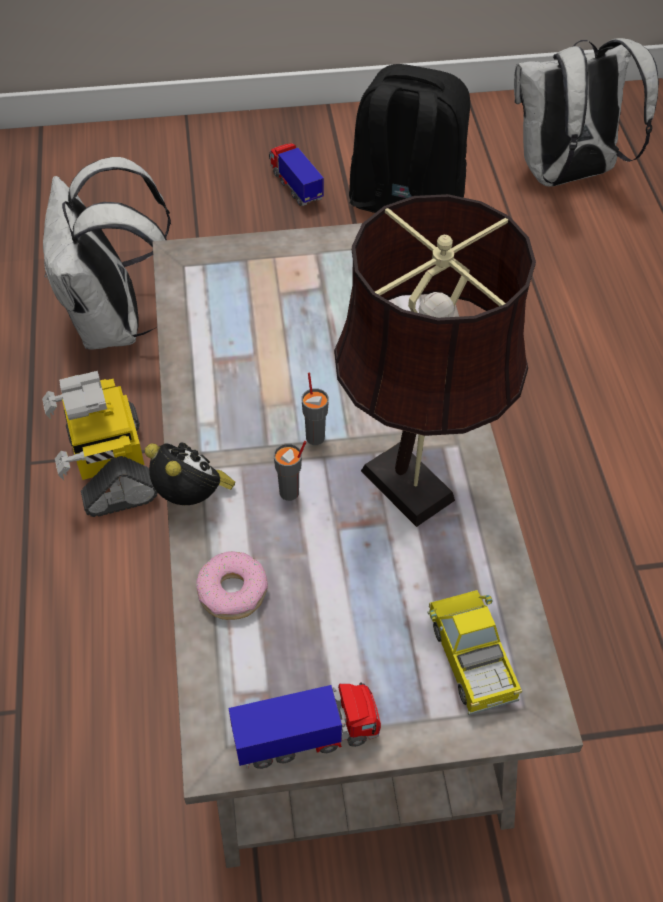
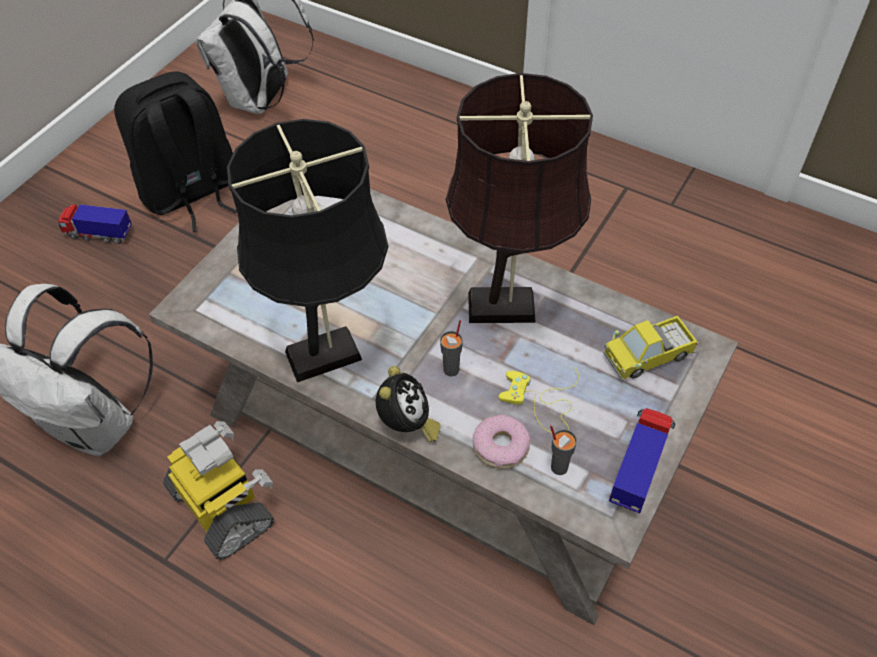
camera: 50 degrees left, 0 degrees up
toy robot [42,371,158,517] -> toy robot turned 150 degrees counterclockwise [163,421,274,560]
alarm clock [145,442,236,505] -> alarm clock turned 105 degrees clockwise [376,366,440,442]
grey cup [302,373,329,445] -> grey cup moved to [550,426,577,475]
toy truck [428,590,522,715] -> toy truck turned 45 degrees counterclockwise [603,316,698,381]
none -> black table lamp [227,119,389,383]
none -> yellow game controller [499,368,579,433]

